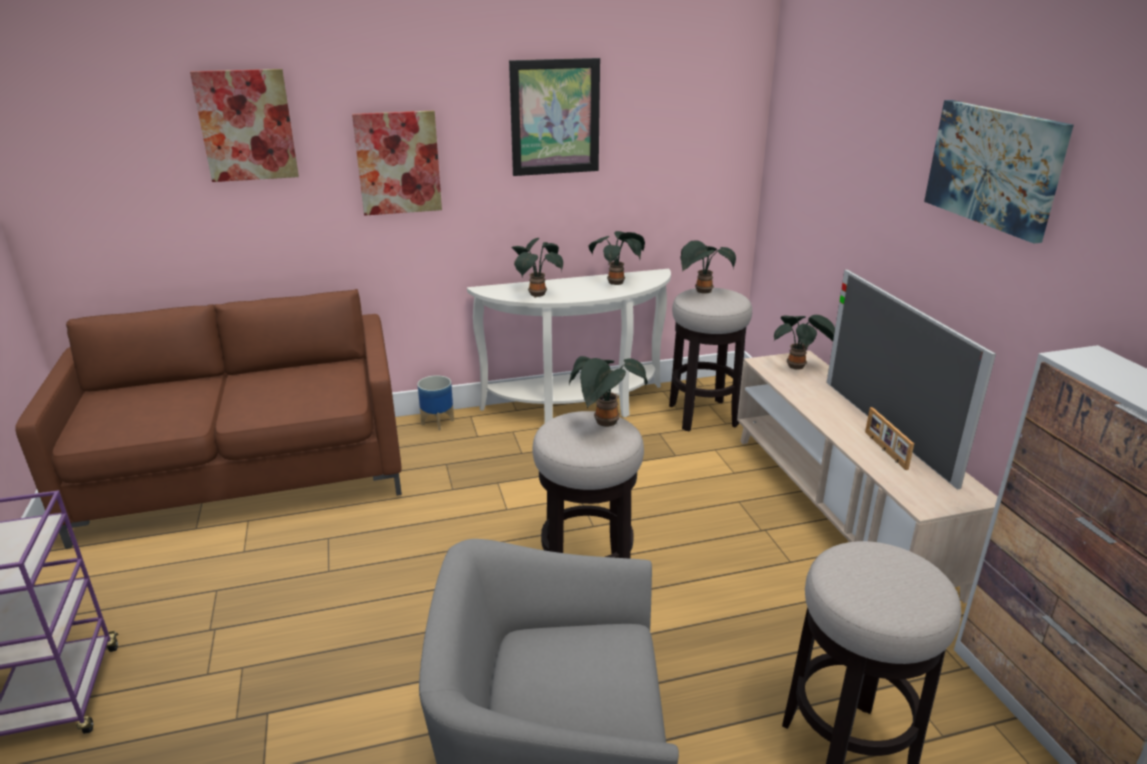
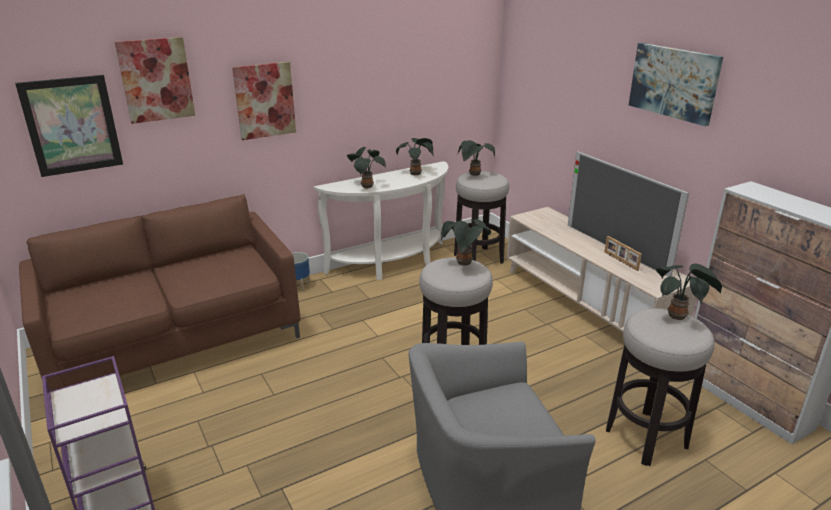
camera: 15 degrees left, 0 degrees up
picture [509,58,600,176] -> picture moved to [15,75,123,177]
potted plant [773,315,835,370] -> potted plant moved to [656,263,722,320]

